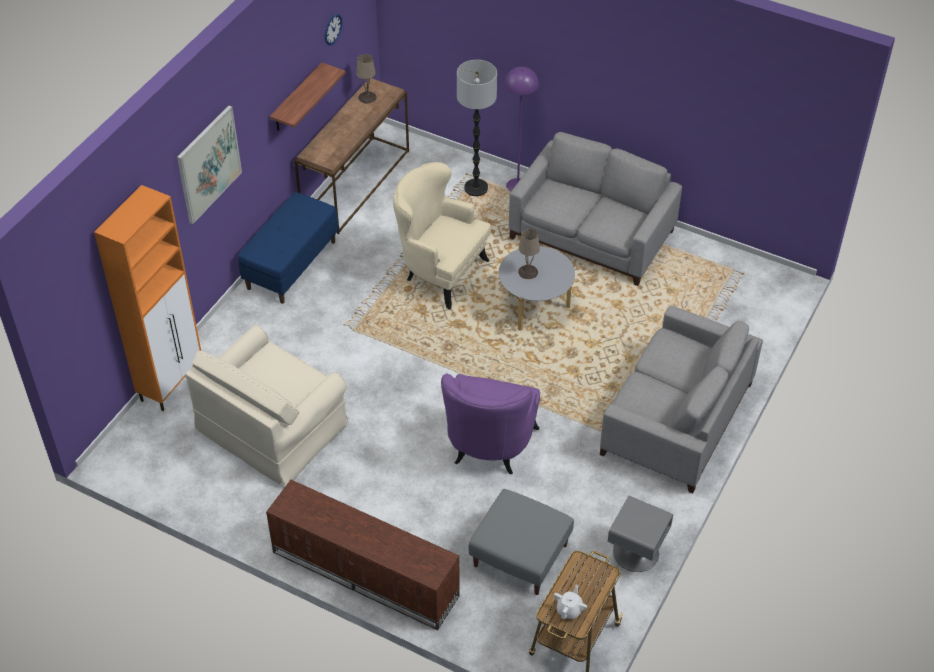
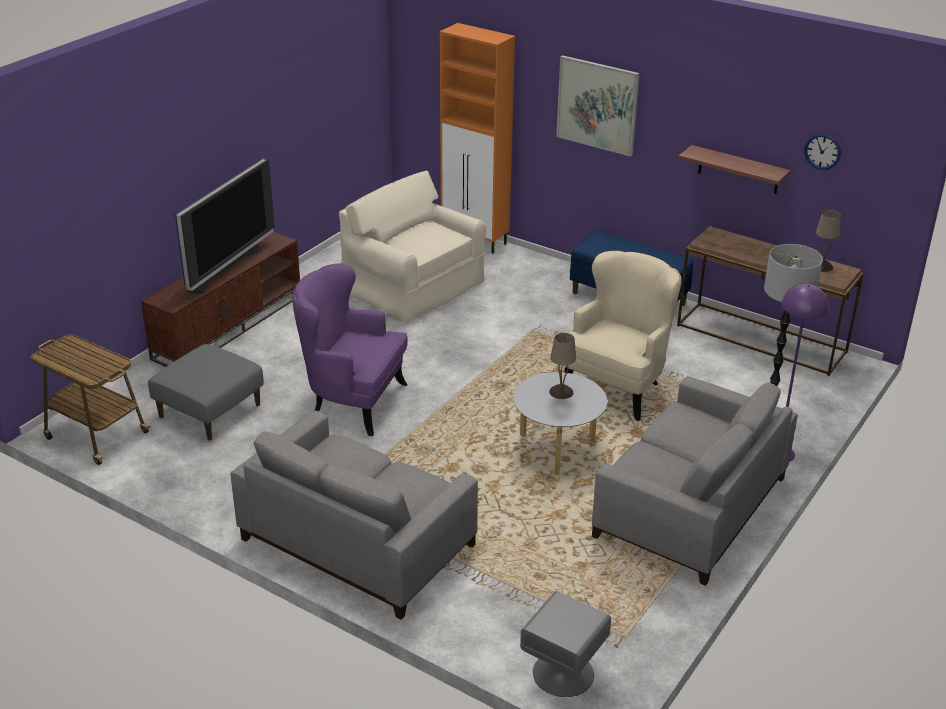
camera: 95 degrees right, 15 degrees down
white teapot [554,585,587,619] -> none
grey nightstand [608,496,673,572] -> grey nightstand moved to [520,591,611,697]
none -> television [175,158,275,293]

